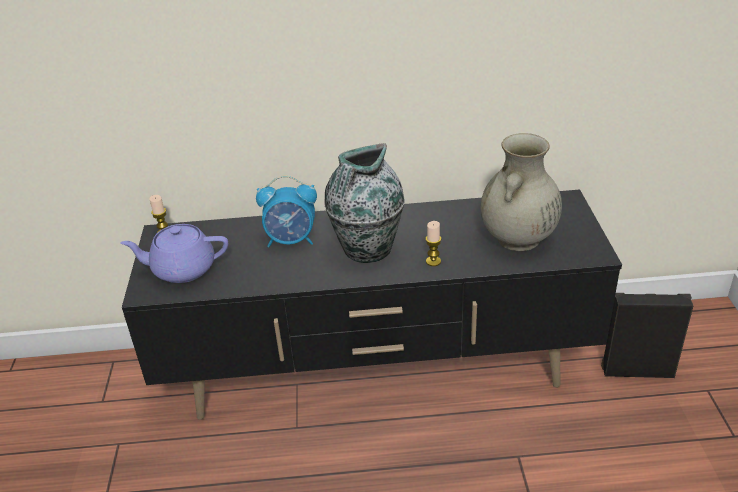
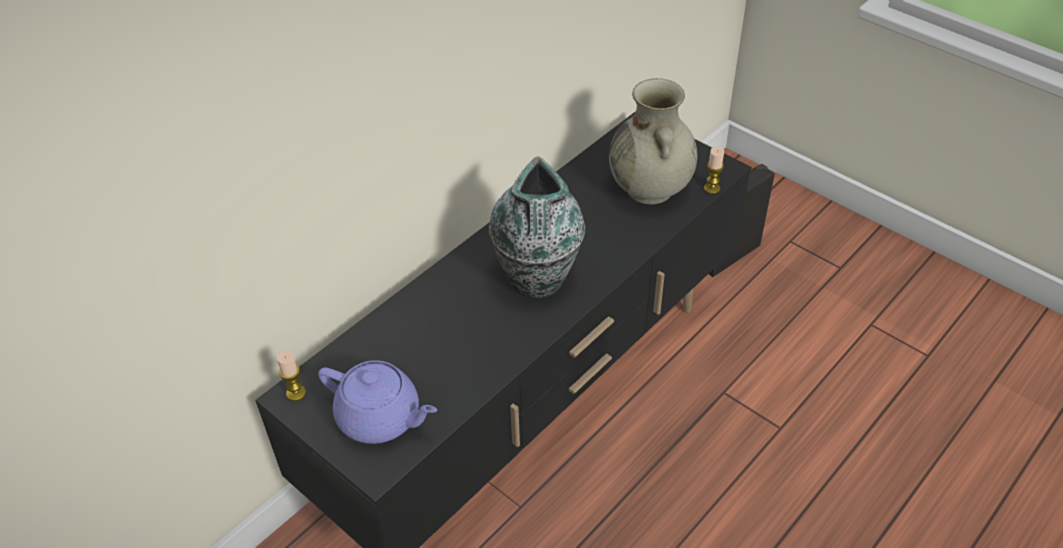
camera: 45 degrees left, 10 degrees up
purple teapot [120,224,228,283] -> purple teapot turned 105 degrees counterclockwise [318,360,437,444]
alarm clock [256,175,317,248] -> none
candle [426,221,441,266] -> candle moved to [704,146,724,194]

